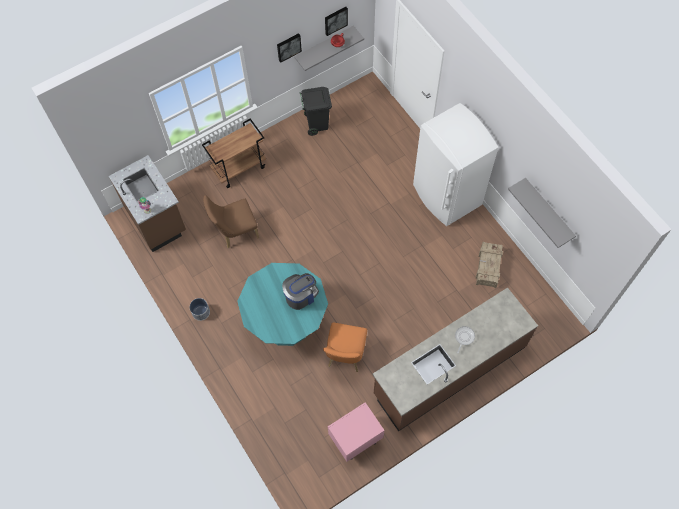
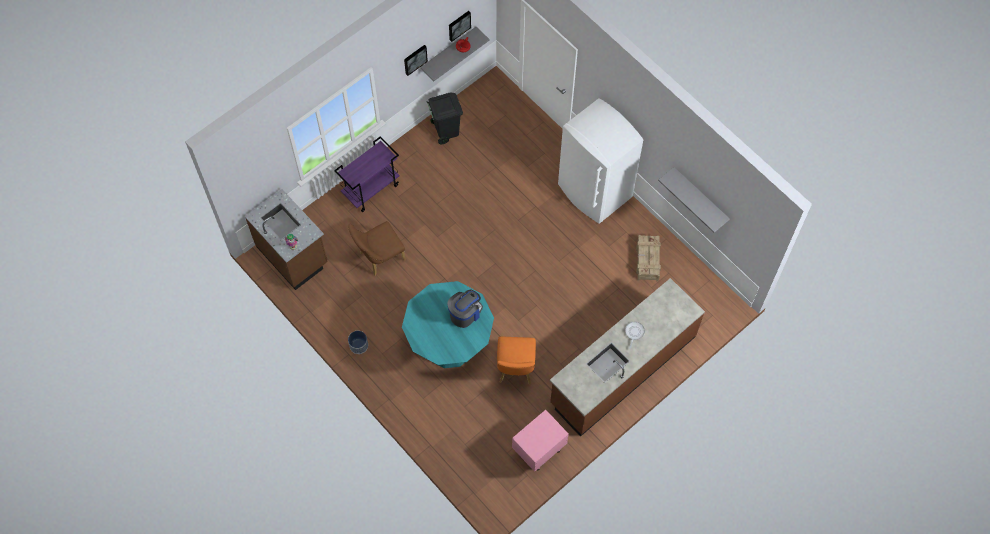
camera: 10 degrees left, 0 degrees up
brown cart [202,118,266,188] -> purple cart [334,136,399,212]

